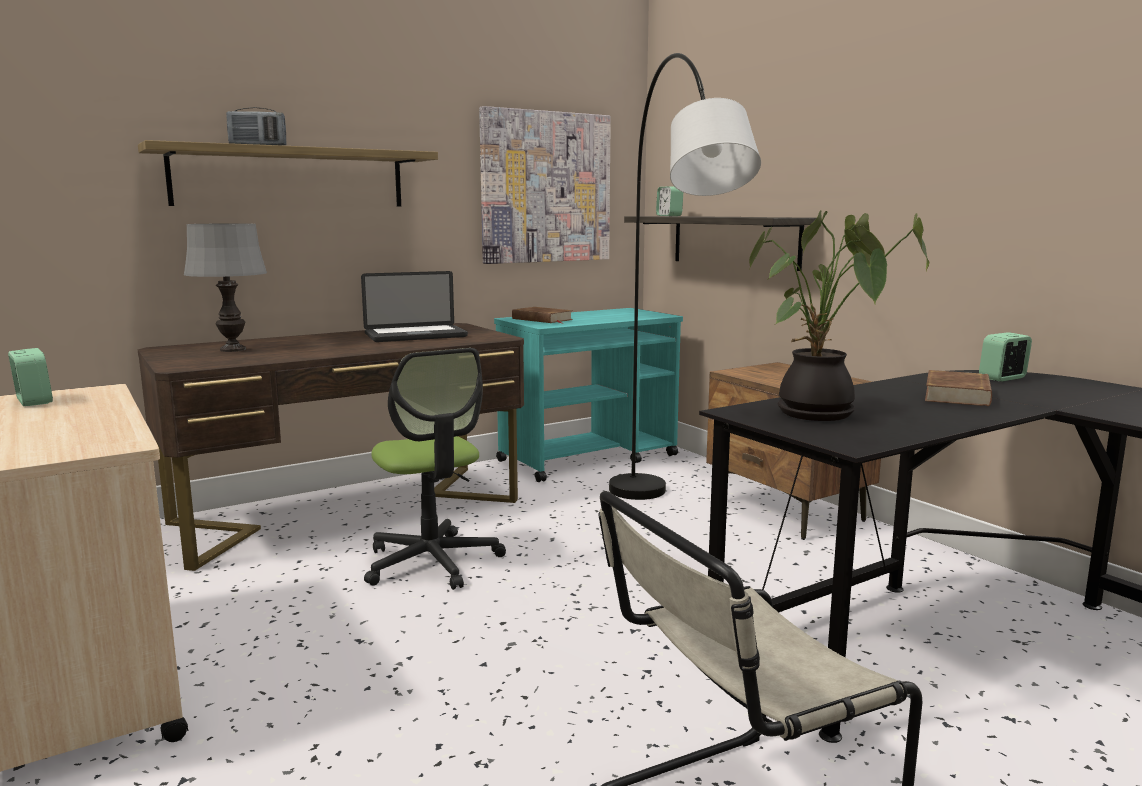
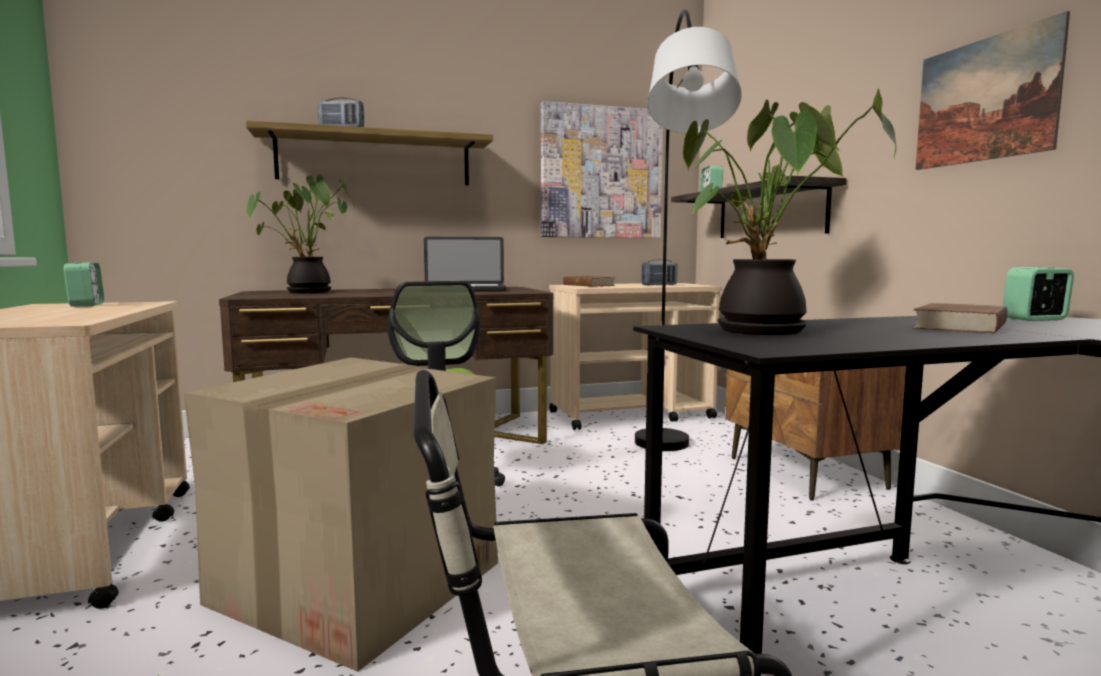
camera: 15 degrees right, 5 degrees down
grey table lamp [184,223,267,352] -> potted plant [246,174,355,293]
turquoise cart [494,308,683,482] -> beige cart [549,283,722,430]
none -> cardboard box [184,357,498,672]
none -> radio [641,259,677,285]
none -> picture [915,11,1070,170]

